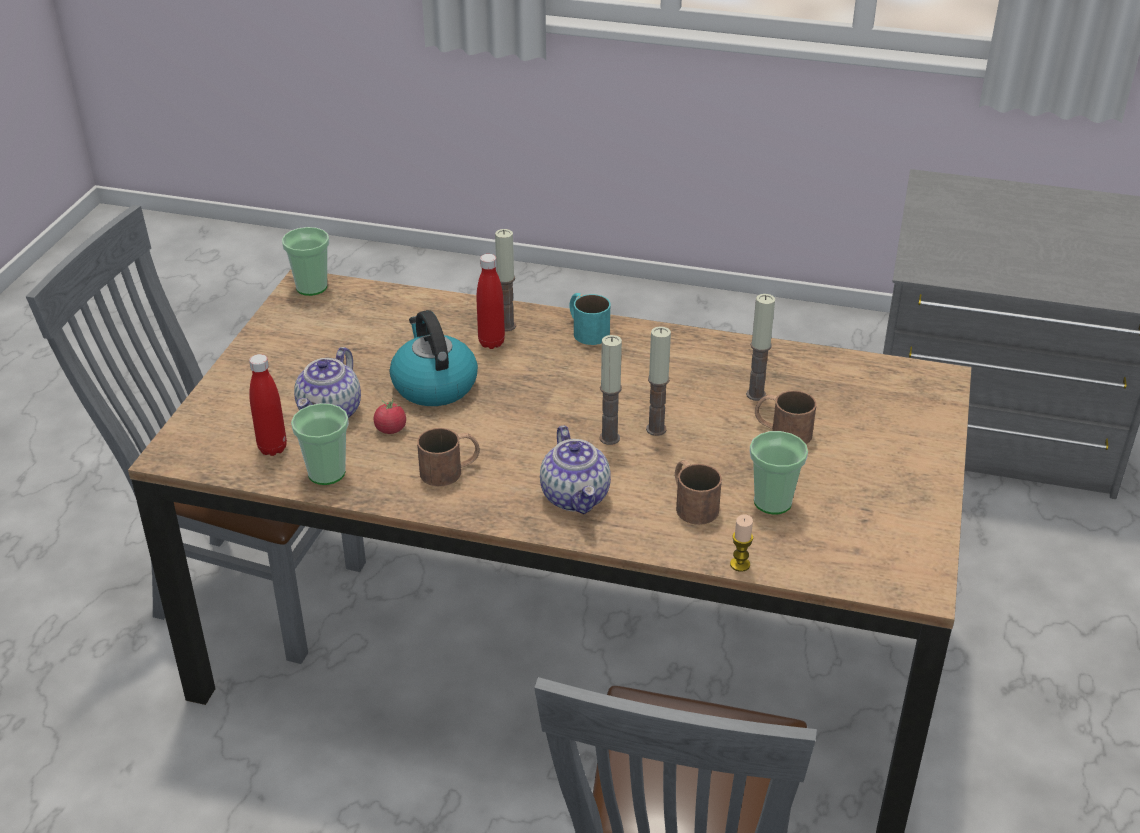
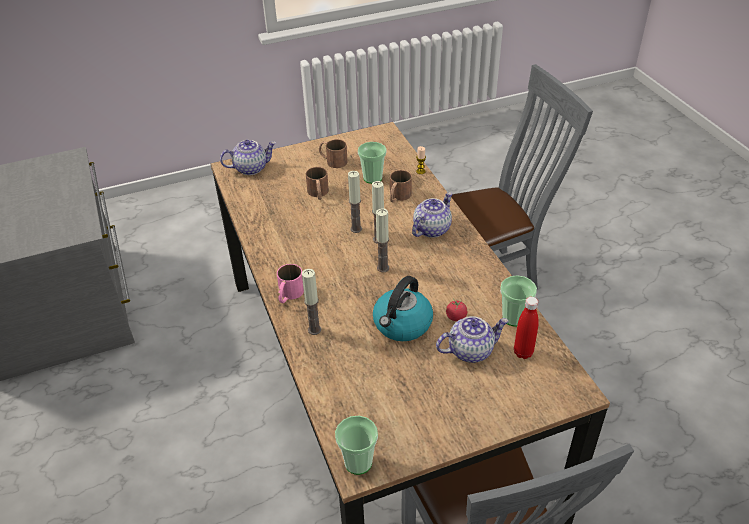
camera: 125 degrees left, 5 degrees up
brown mug [417,428,480,486] -> brown mug moved to [319,139,348,168]
red bottle [476,254,505,349] -> none
turquoise mug [569,293,610,345] -> pink mug [277,264,304,303]
candle [746,294,775,401] -> candle moved to [376,208,389,272]
none -> teapot [220,140,276,175]

